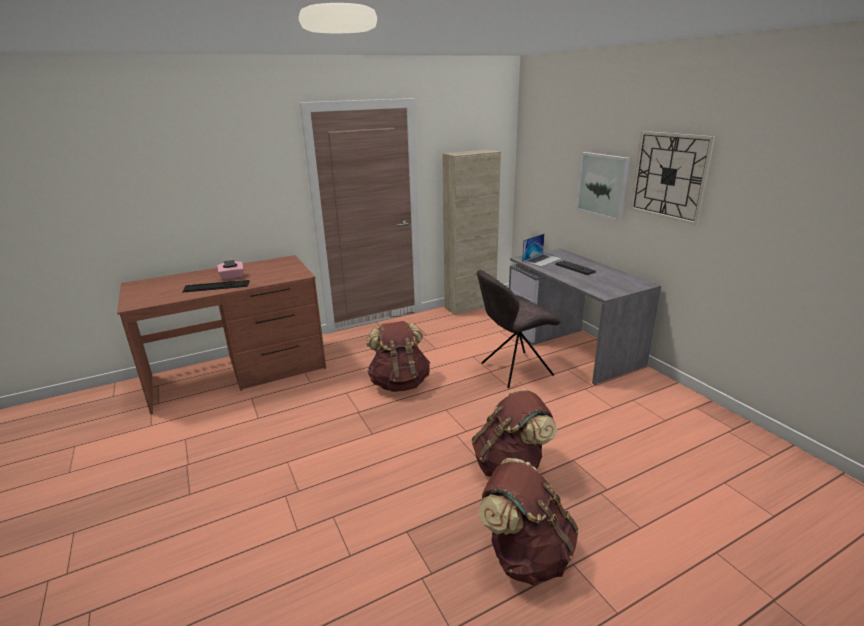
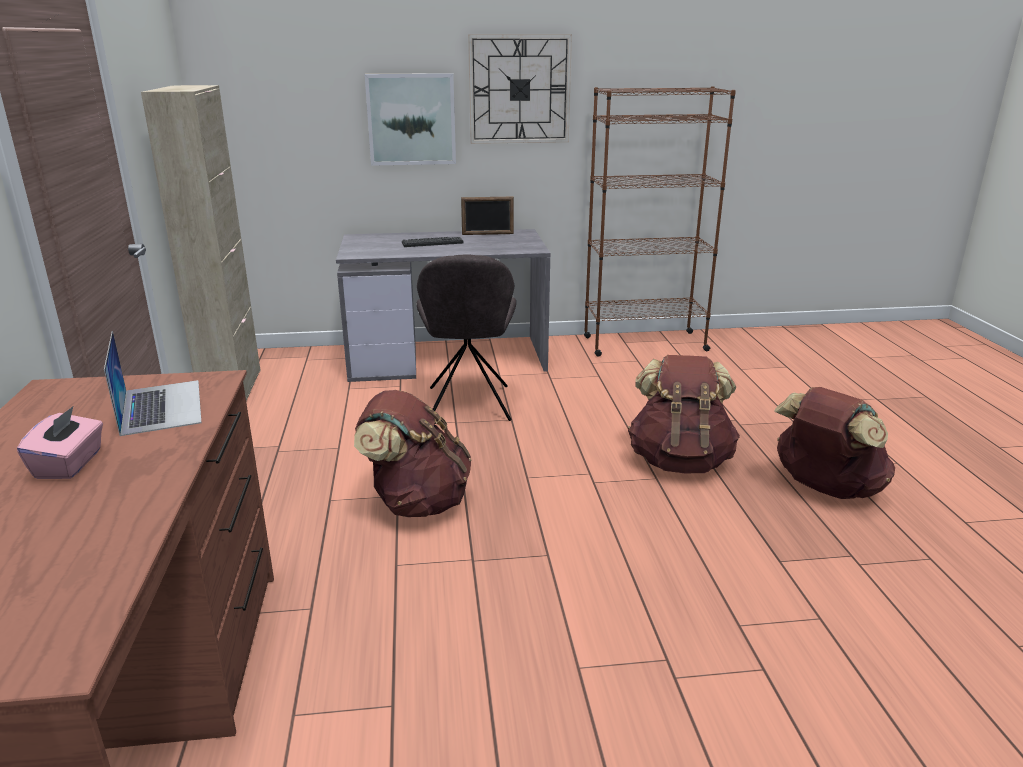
camera: 70 degrees left, 0 degrees up
keyboard [182,280,250,293] -> none
laptop [522,233,562,267] -> laptop moved to [104,331,202,436]
none -> picture frame [461,197,514,235]
none -> brown bookcase [584,86,736,357]

